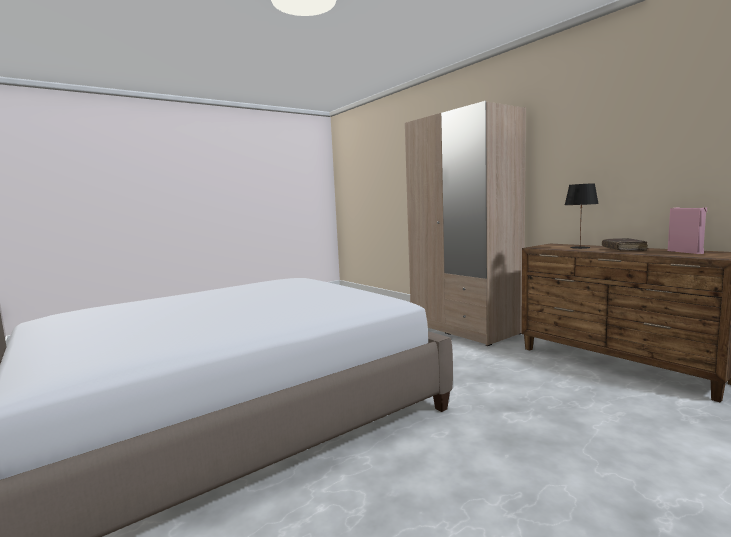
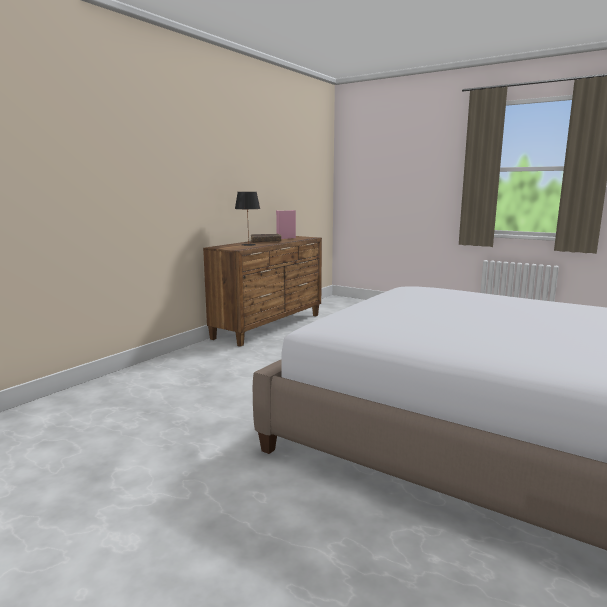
camera: 110 degrees left, 5 degrees up
beige wardrobe [405,101,526,346] -> none

